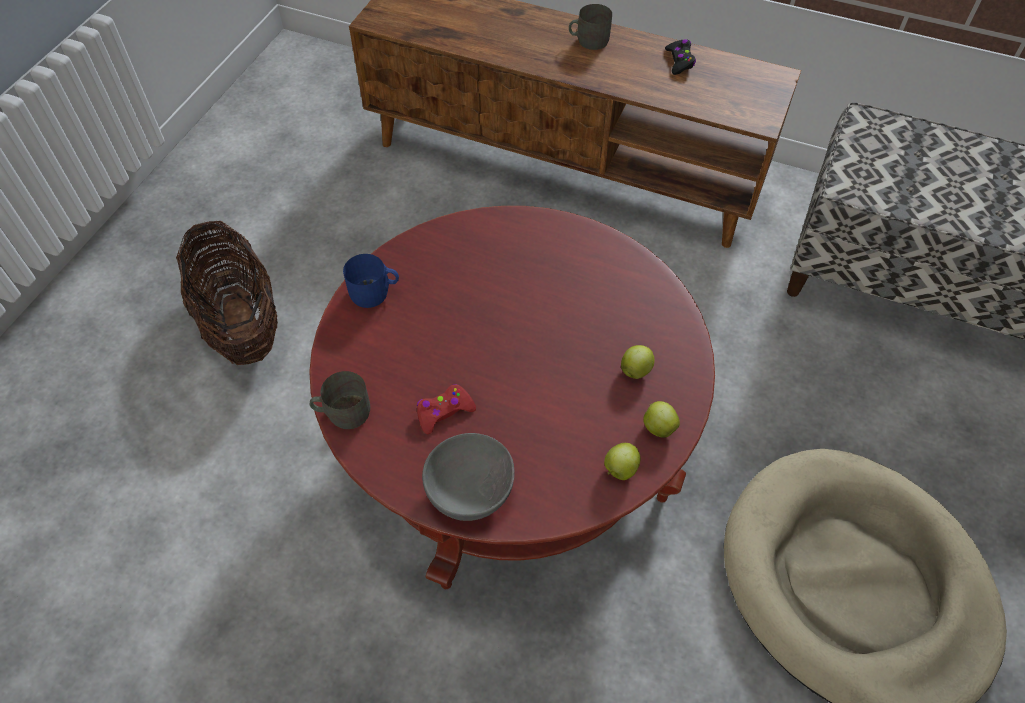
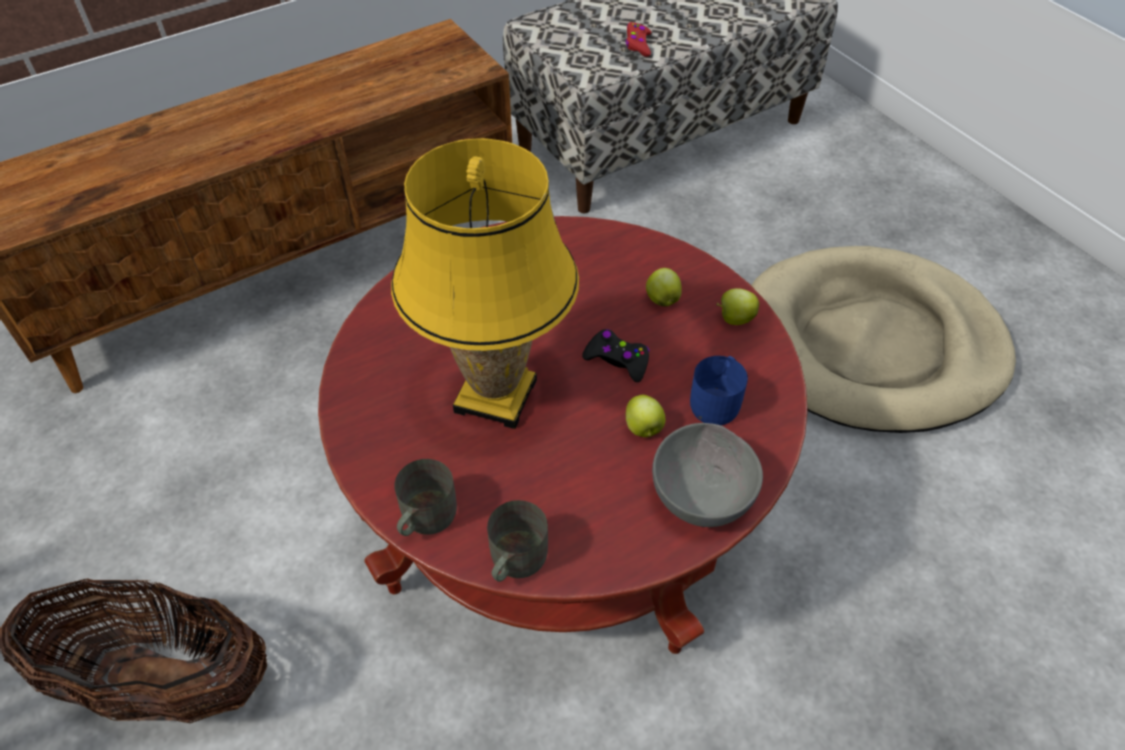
camera: 55 degrees left, 5 degrees down
blue mug [343,254,399,308] -> blue mug moved to [690,356,748,425]
red game controller [417,384,476,434] -> red game controller moved to [625,22,651,57]
grey mug [569,4,612,50] -> grey mug moved to [394,459,457,536]
apple [604,443,640,480] -> apple moved to [626,395,666,437]
black game controller [665,39,696,75] -> black game controller moved to [582,329,650,382]
none -> yellow table lamp [391,138,579,429]

